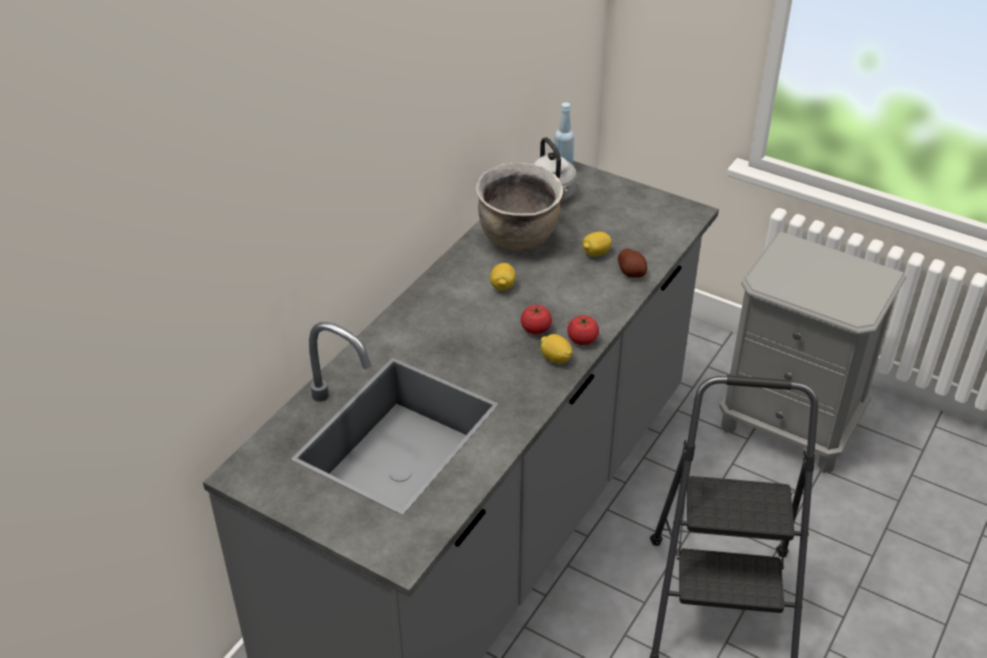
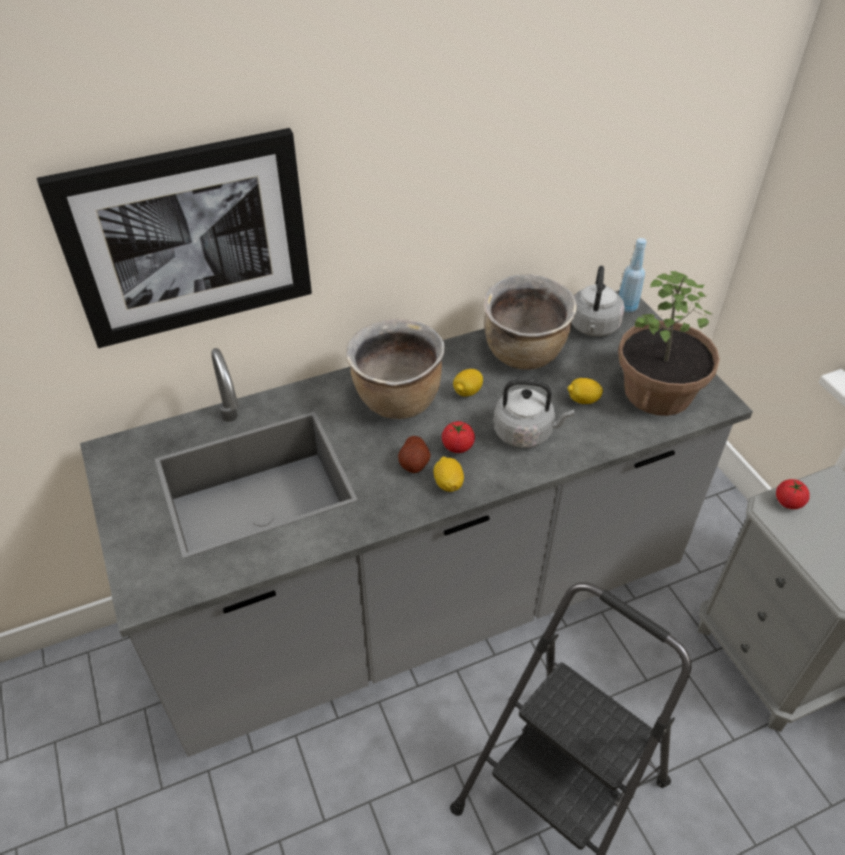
camera: 35 degrees right, 5 degrees up
tomato [567,315,599,345] -> tomato moved to [776,479,810,509]
potato [618,249,647,278] -> potato moved to [398,436,431,473]
none -> picture [37,128,312,348]
none -> brown cooking pot [346,319,445,419]
none -> grey kettle [493,379,574,448]
none -> potted plant [618,271,720,416]

